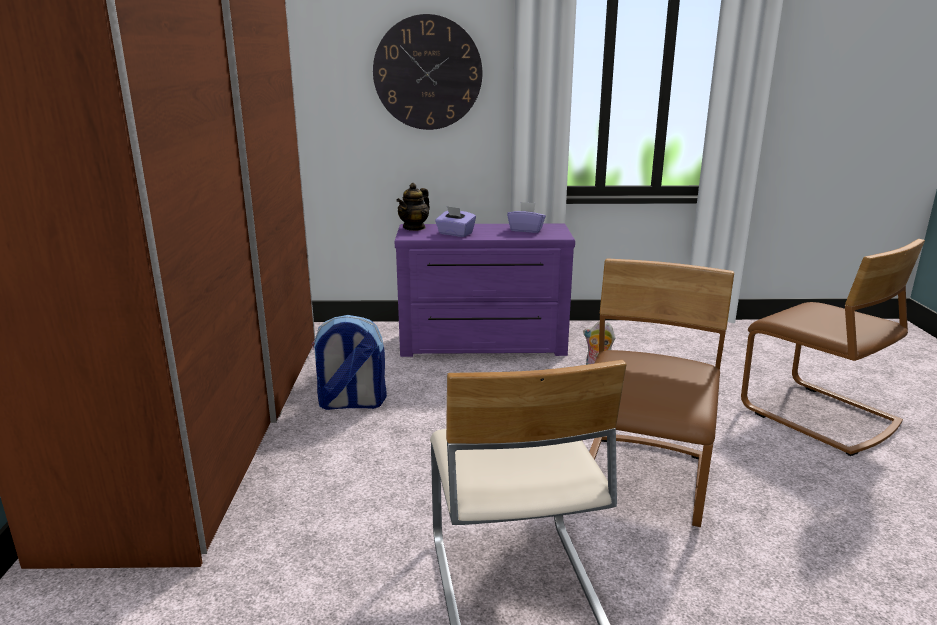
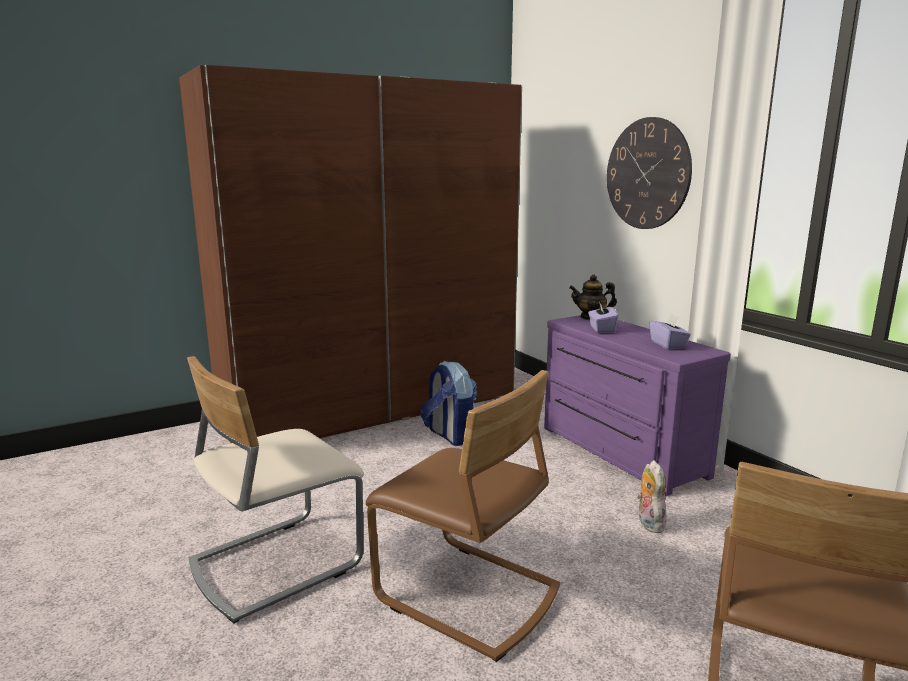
camera: 60 degrees right, 5 degrees down
brown chair [582,258,734,527] -> brown chair turned 45 degrees clockwise [366,370,560,662]

